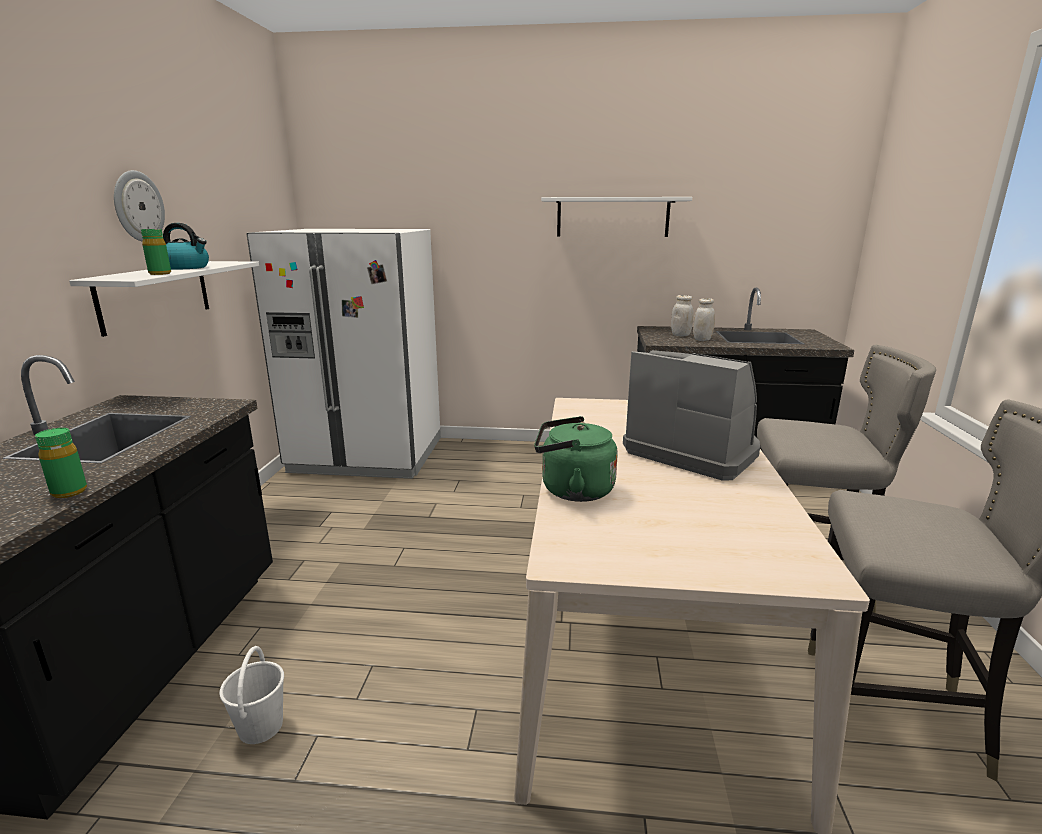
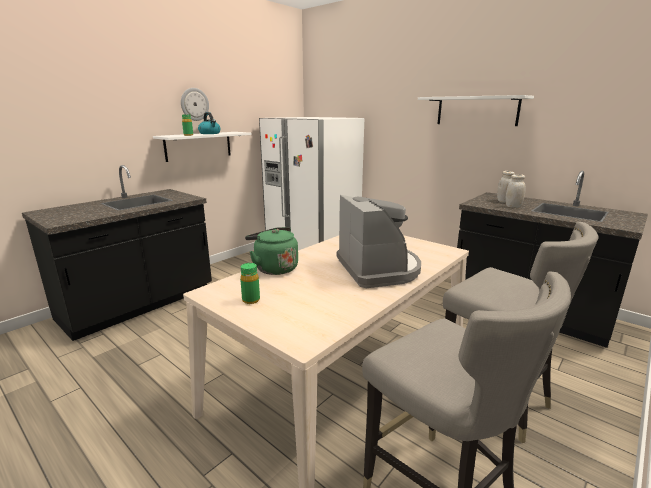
camera: 35 degrees right, 0 degrees up
green bottle [35,428,87,498] -> green bottle moved to [240,263,260,304]
white bucket [219,646,284,744] -> none

